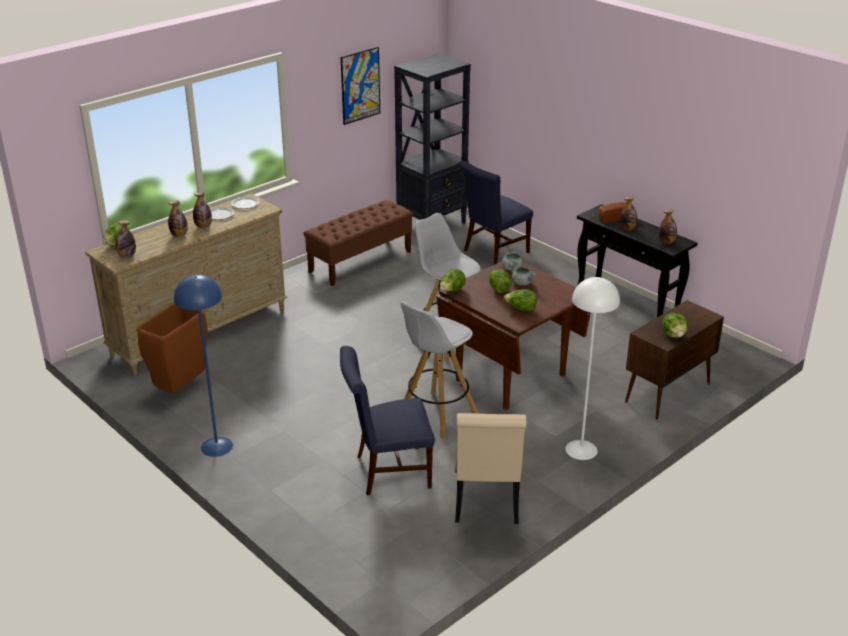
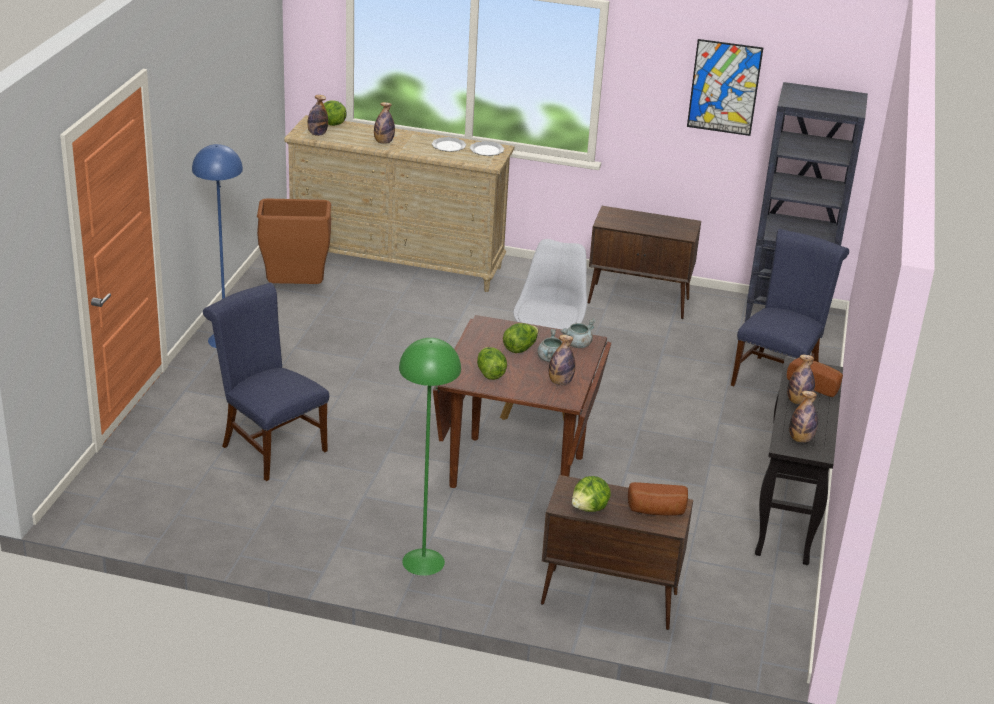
camera: 55 degrees right, 0 degrees up
bottle [193,192,212,228] -> bottle moved to [549,335,575,385]
brown bench [304,200,413,286] -> brown cabinet [588,206,701,319]
white stool [401,301,478,439] -> none
lettuce [440,269,466,291] -> none
beige chair [455,413,527,524] -> none
blue chair [457,161,533,265] -> blue chair turned 105 degrees clockwise [731,229,849,386]
white floor lamp [565,277,620,460] -> green floor lamp [399,338,461,576]
none -> bread [628,482,688,516]

